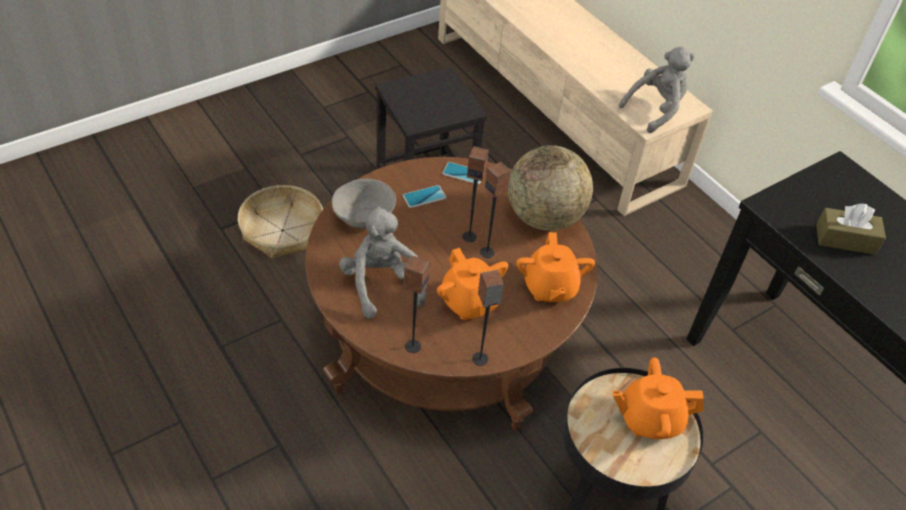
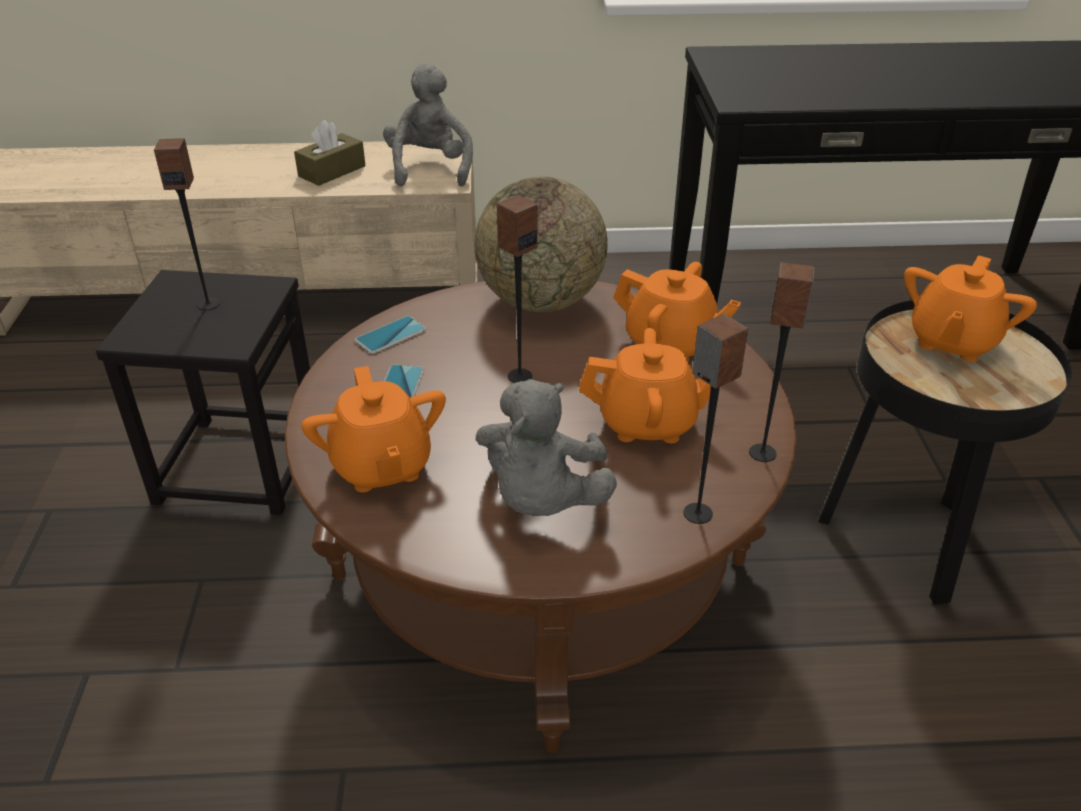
camera: 55 degrees left, 10 degrees down
basket [238,185,323,259] -> none
grey bowl [332,179,396,228] -> orange teapot [301,366,446,492]
grey plush toy [339,206,427,319] -> grey plush toy turned 90 degrees counterclockwise [476,379,617,516]
speaker [480,162,511,258] -> speaker moved to [154,138,220,311]
brown tissue box [816,204,886,255] -> brown tissue box moved to [294,120,366,186]

